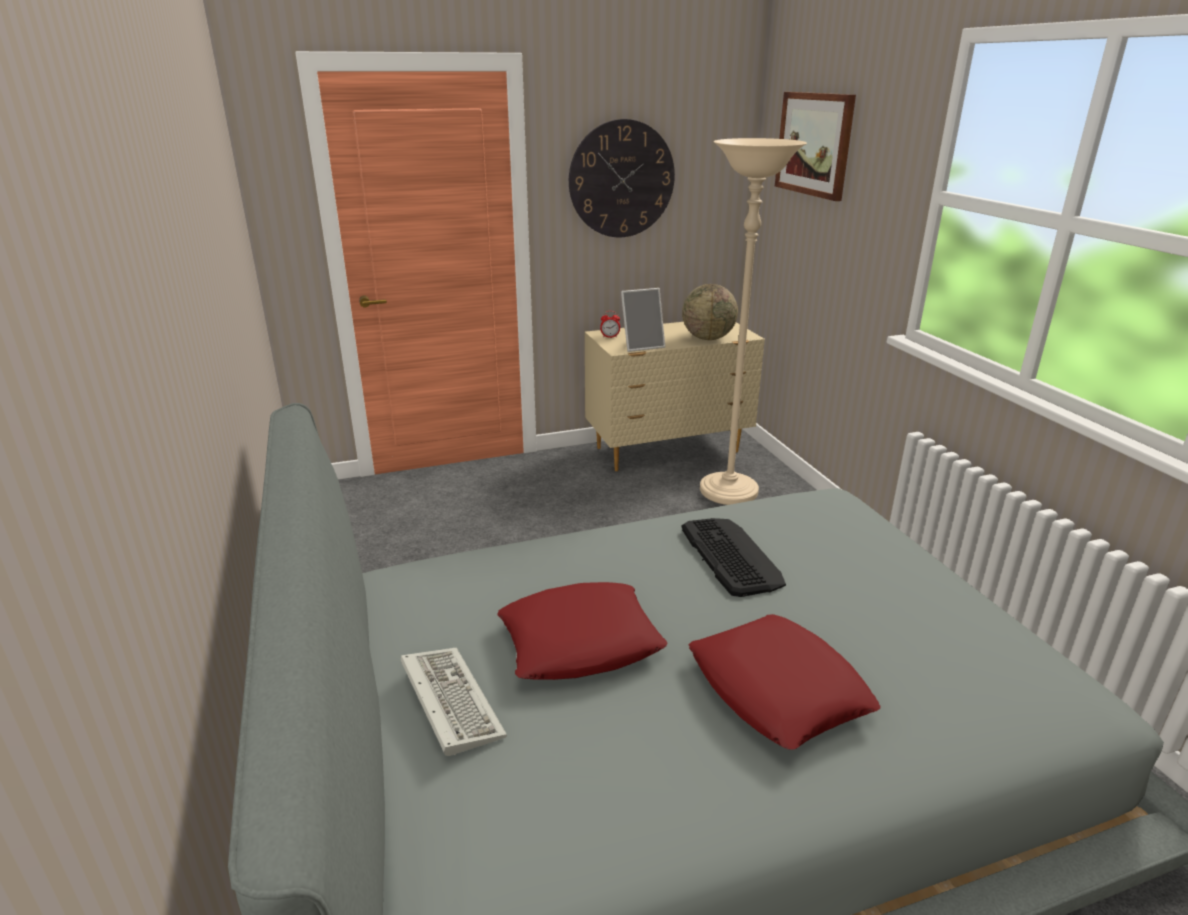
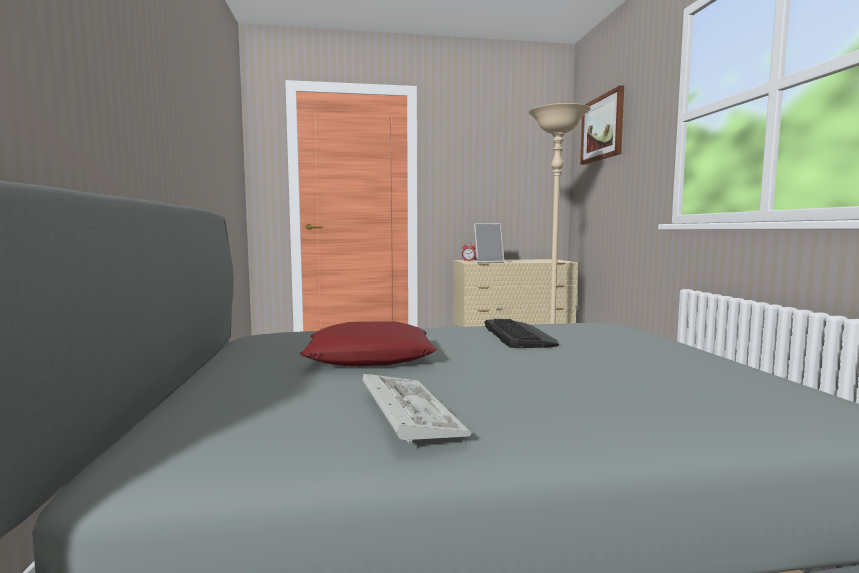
camera: 10 degrees right, 20 degrees down
keyboard [401,648,507,756] -> keyboard moved to [363,374,471,444]
wall clock [569,119,675,237] -> none
globe [682,284,738,340] -> none
red pillow [689,614,881,750] -> none

